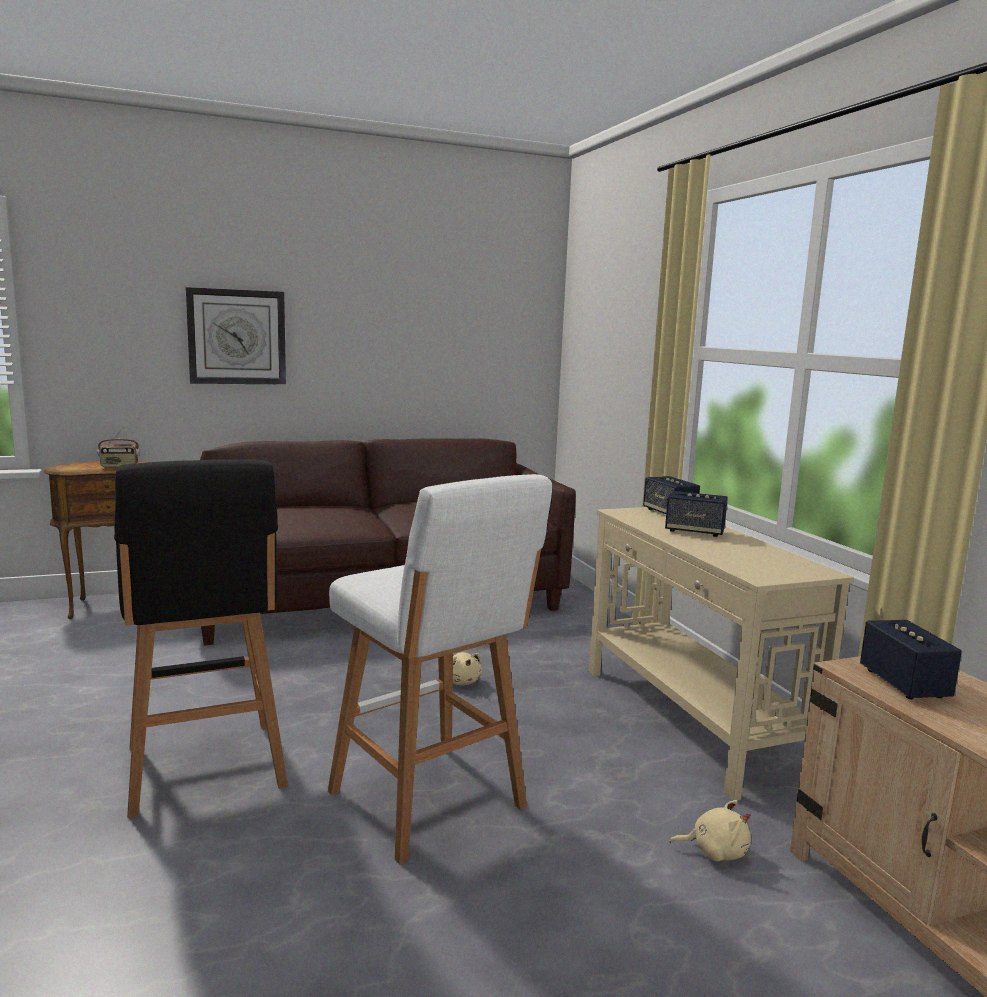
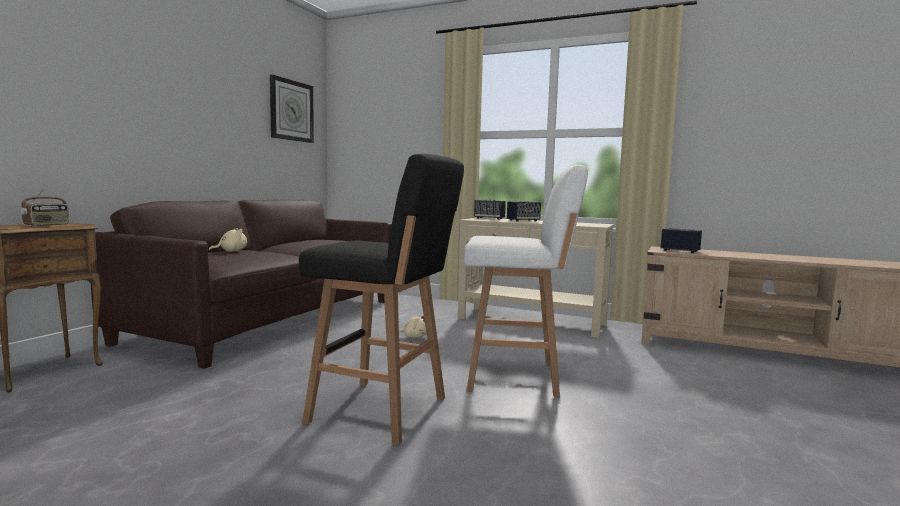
camera: 45 degrees left, 5 degrees down
wall clock [186,287,286,384] -> wall clock moved to [270,74,314,143]
beige plush toy [670,800,751,862] -> beige plush toy moved to [209,228,247,252]

